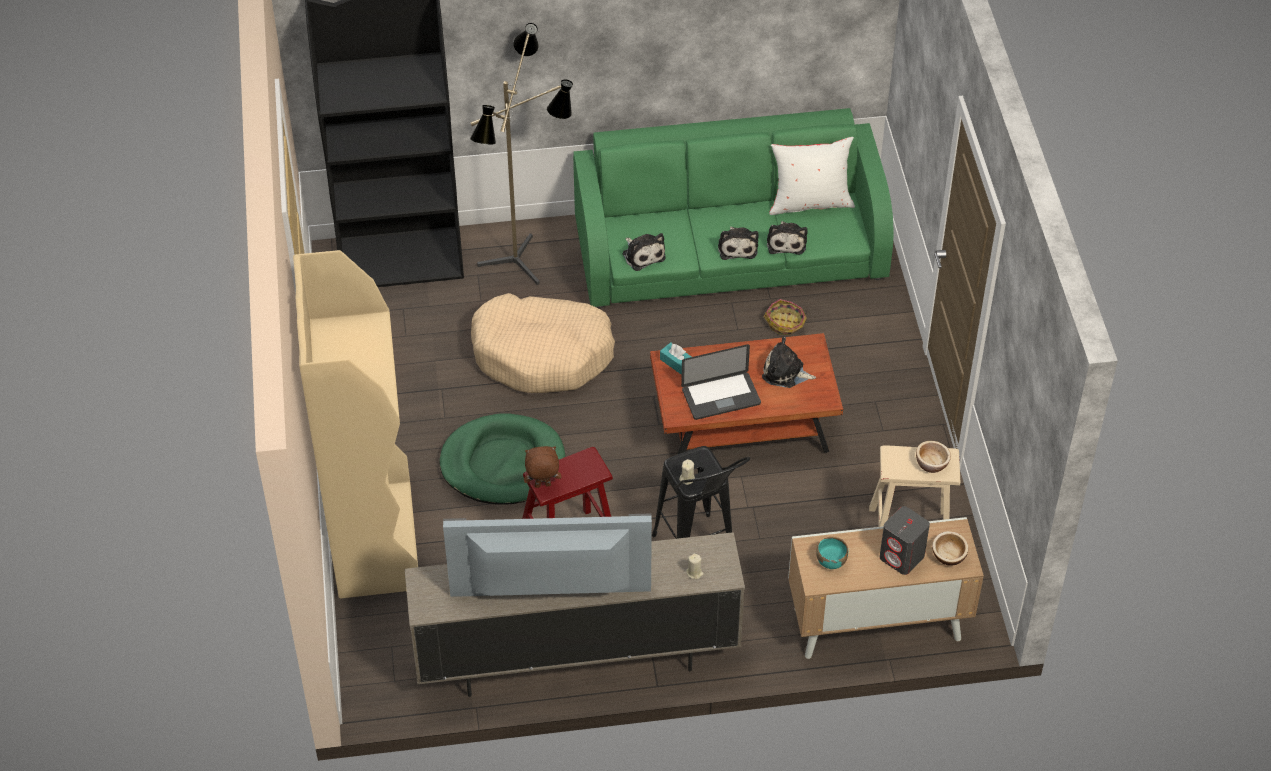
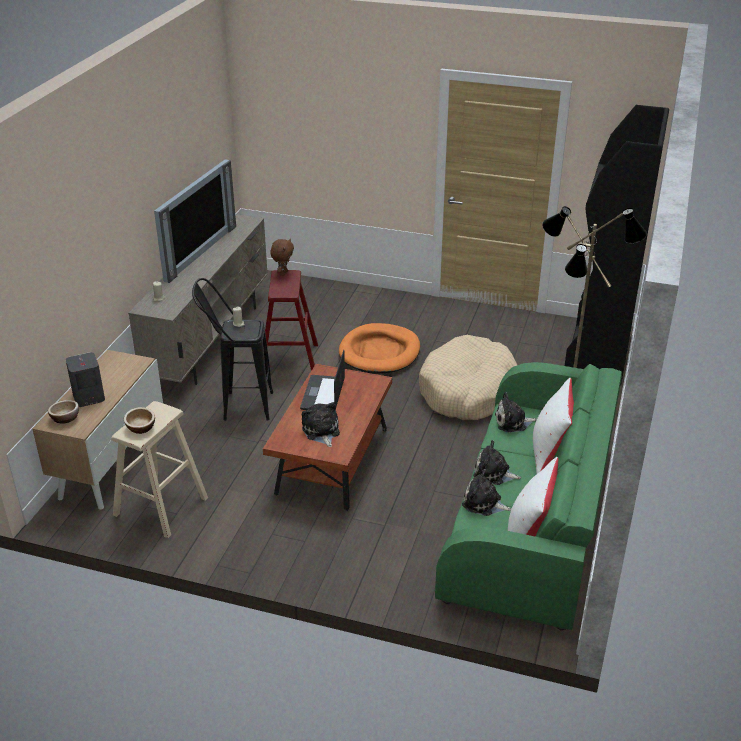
camera: 115 degrees right, 15 degrees down
beige bookcase [293,250,418,598] -> none
green dog bed [439,414,565,505] -> orange dog bed [339,323,420,374]
turquoise tissue box [660,342,691,375] -> none
plush toy [762,337,816,388] -> plush toy turned 60 degrees counterclockwise [302,402,340,447]
basket [763,299,807,335] -> none
turquoise bowl [816,537,848,569] -> none
none -> white pillow [533,378,574,474]

